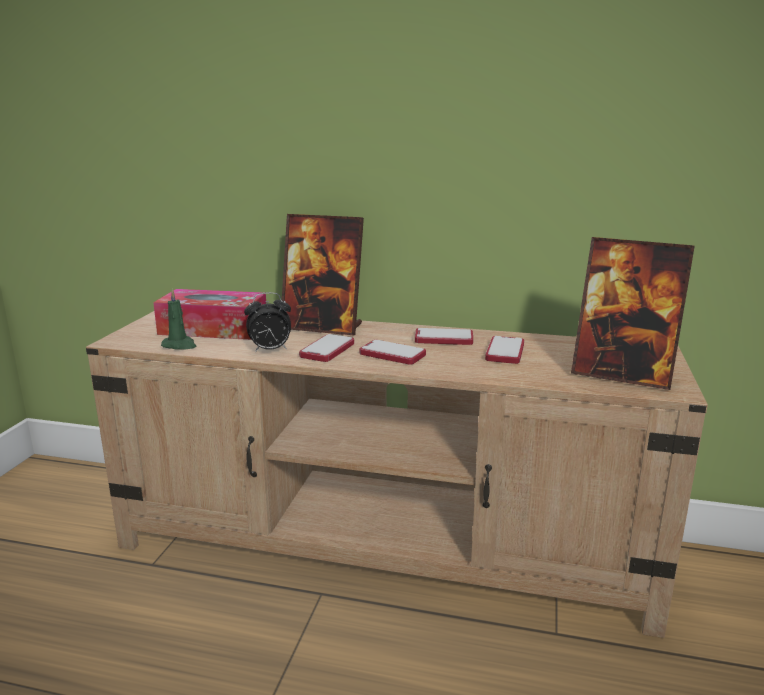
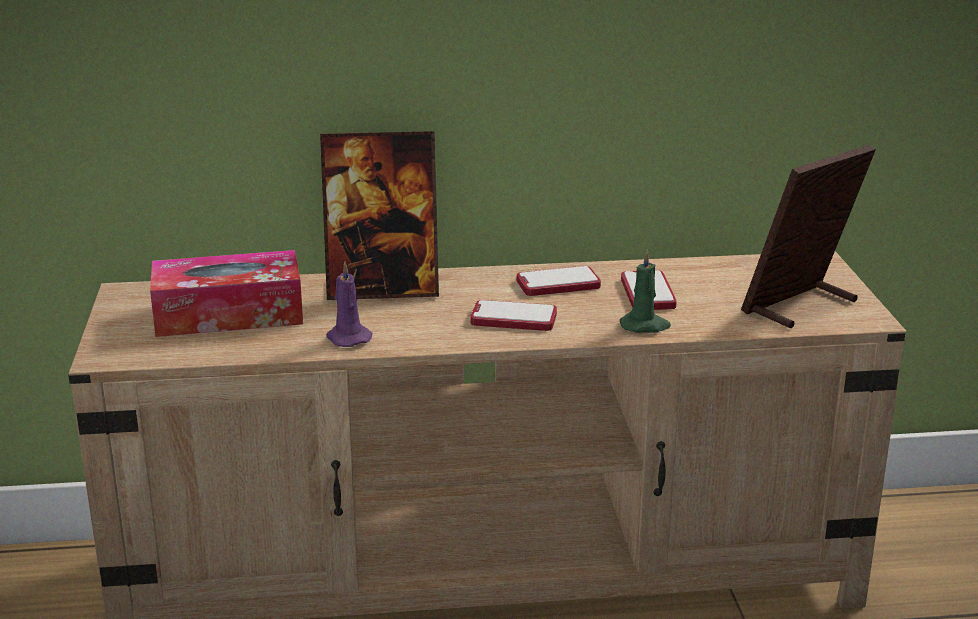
camera: 20 degrees left, 5 degrees up
green candle [161,289,197,350] -> green candle moved to [620,249,671,333]
alarm clock [244,292,291,352] -> purple candle [326,261,372,347]
phone [299,334,354,362] -> none
picture frame [571,237,695,390] -> picture frame turned 135 degrees clockwise [741,145,876,328]

